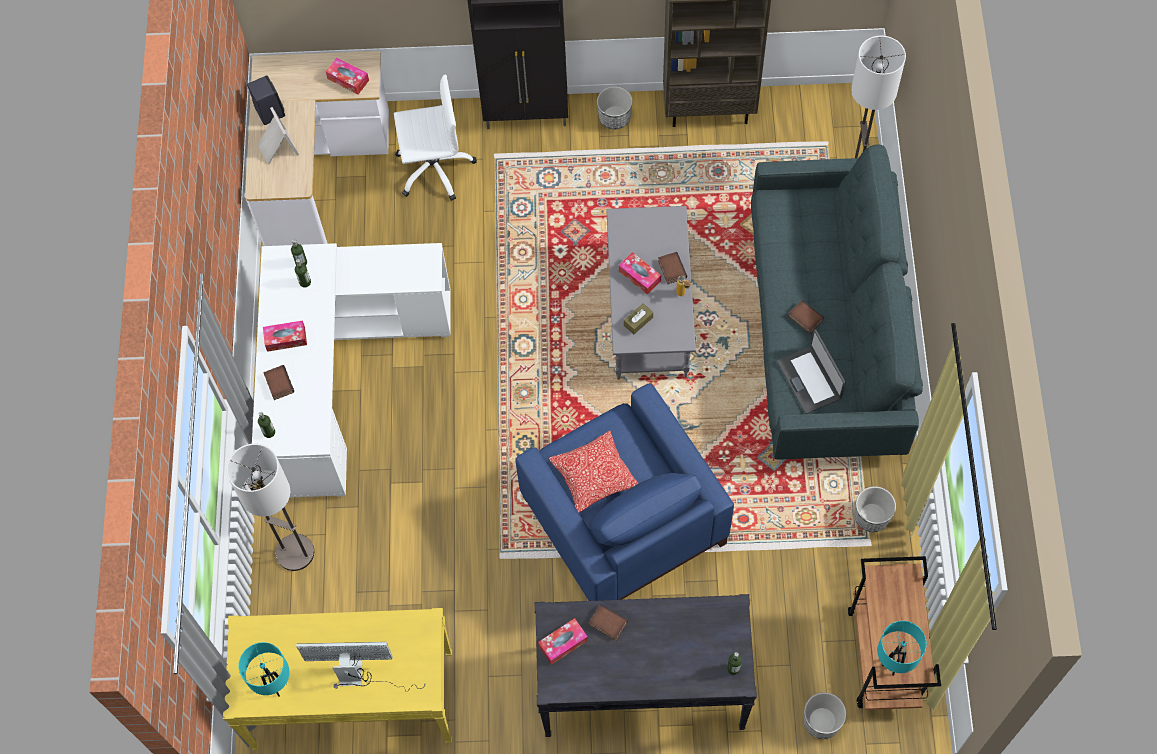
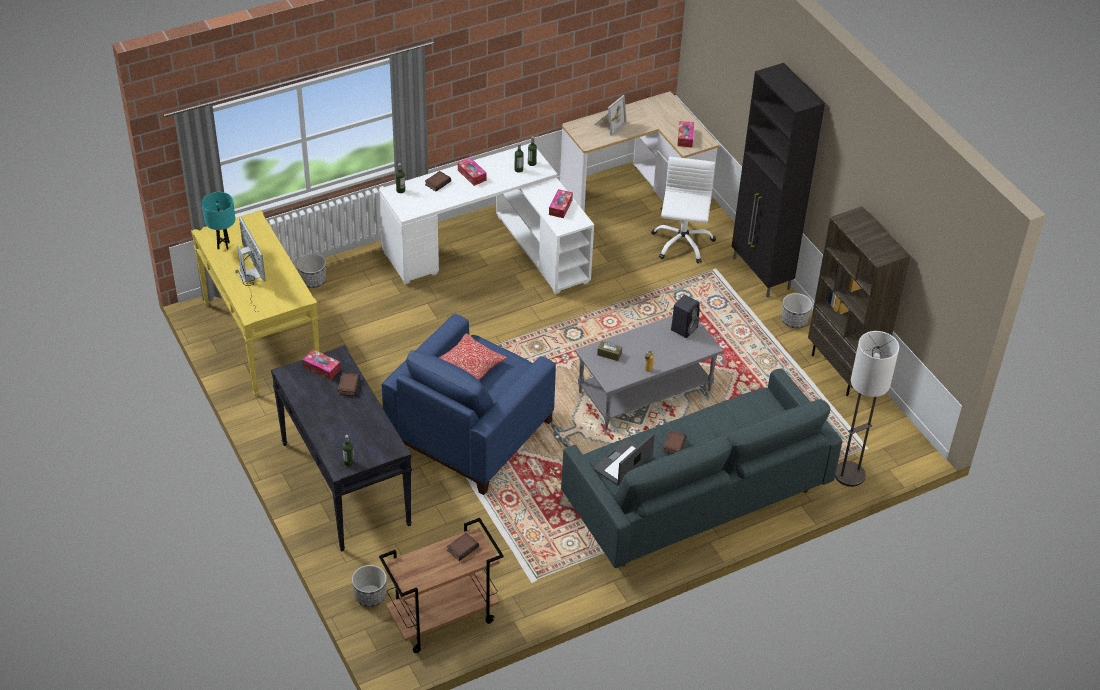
camera: 60 degrees right, 20 degrees down
floor lamp [227,443,314,571] -> none
black speaker [247,75,285,125] -> black speaker moved to [671,295,700,338]
white office chair [394,74,477,201] -> white office chair turned 135 degrees counterclockwise [651,157,716,263]
tissue box [619,252,661,294] -> tissue box moved to [549,189,573,218]
book [658,252,687,284] -> book moved to [447,533,479,561]
planter [854,486,896,532] -> planter moved to [297,253,326,288]
turquoise table lamp [877,621,927,676] -> none

